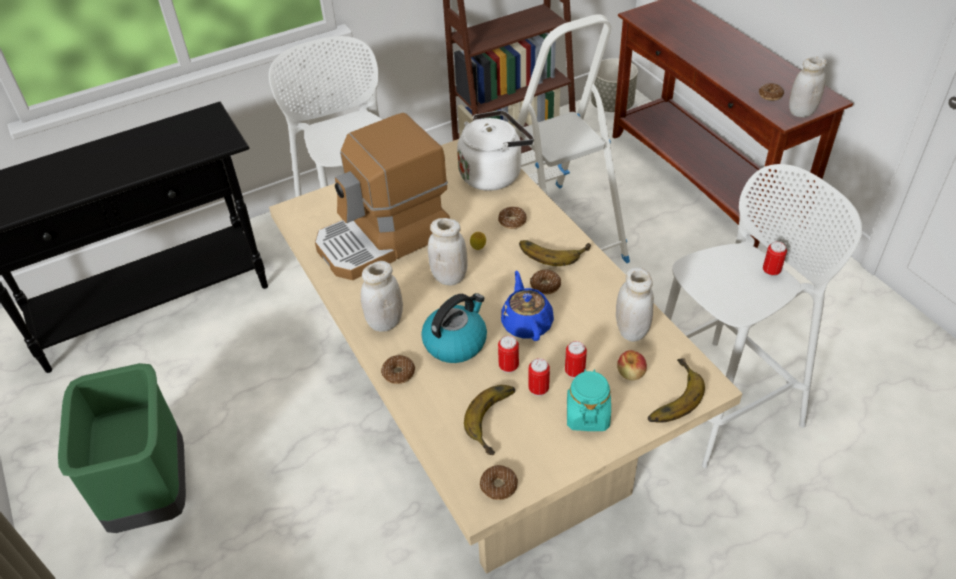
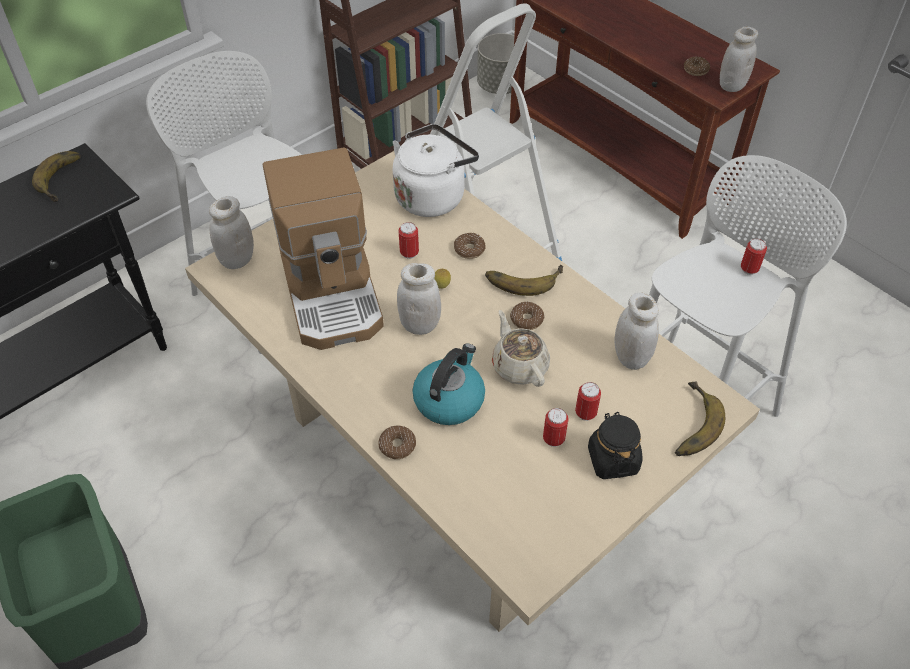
camera: 15 degrees left, 5 degrees up
coffee machine [315,113,450,280] -> coffee machine turned 60 degrees counterclockwise [262,147,384,350]
white jar [361,261,403,332] -> white jar moved to [209,196,254,269]
banana [464,385,515,455] -> banana moved to [32,151,81,202]
donut [480,465,518,500] -> none
can [498,336,519,373] -> can moved to [398,222,419,259]
blue teapot [501,271,554,341] -> beige teapot [492,310,550,387]
turquoise jar [567,369,611,431] -> black jar [588,412,643,479]
apple [617,350,647,380] -> none

